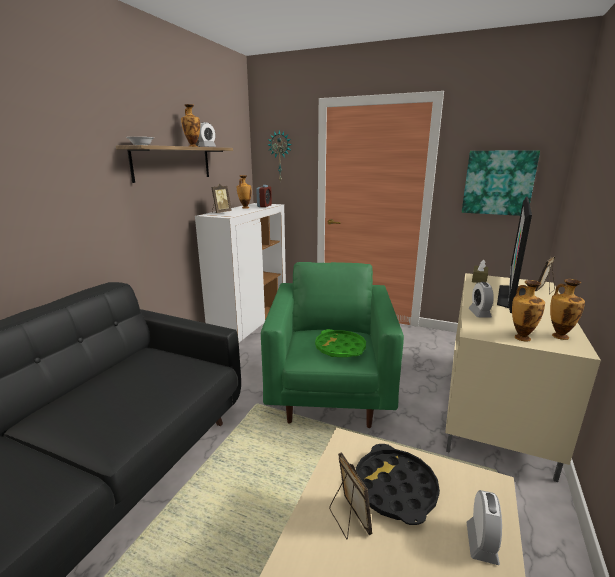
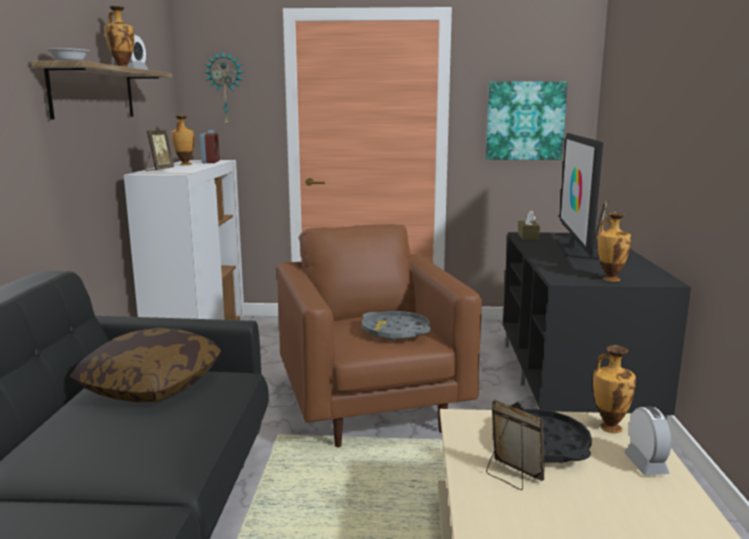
camera: 20 degrees left, 5 degrees down
green armchair [261,262,404,428] -> brown armchair [277,224,482,447]
green tray [315,329,366,357] -> grey tray [362,311,431,341]
beige tv stand [445,273,601,482] -> black tv stand [503,232,691,420]
alarm clock [468,282,494,318] -> none
vase [550,279,585,340] -> vase moved to [593,345,636,433]
none -> pillow [70,328,221,402]

